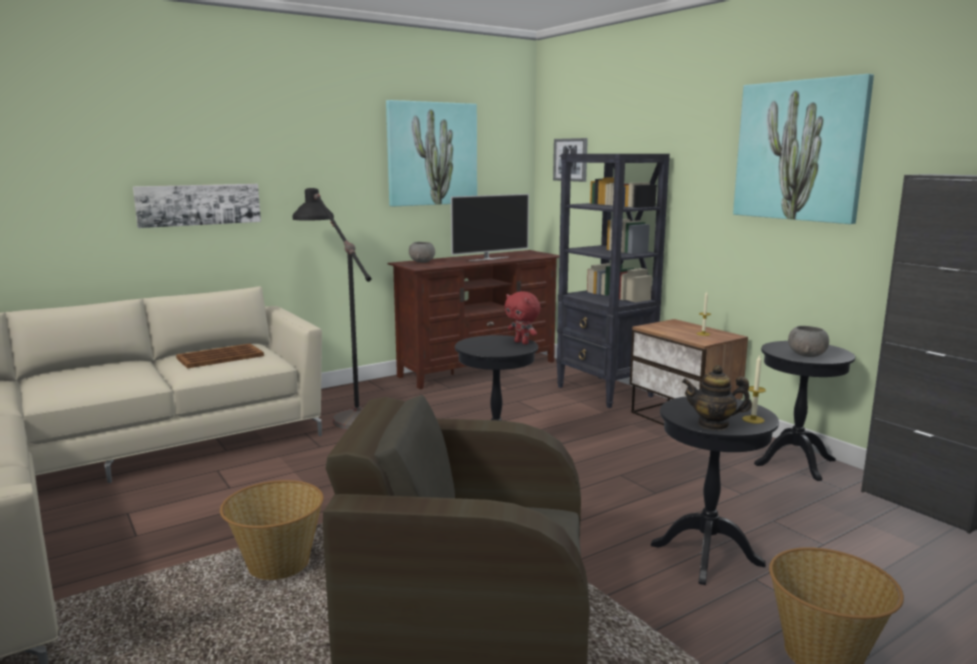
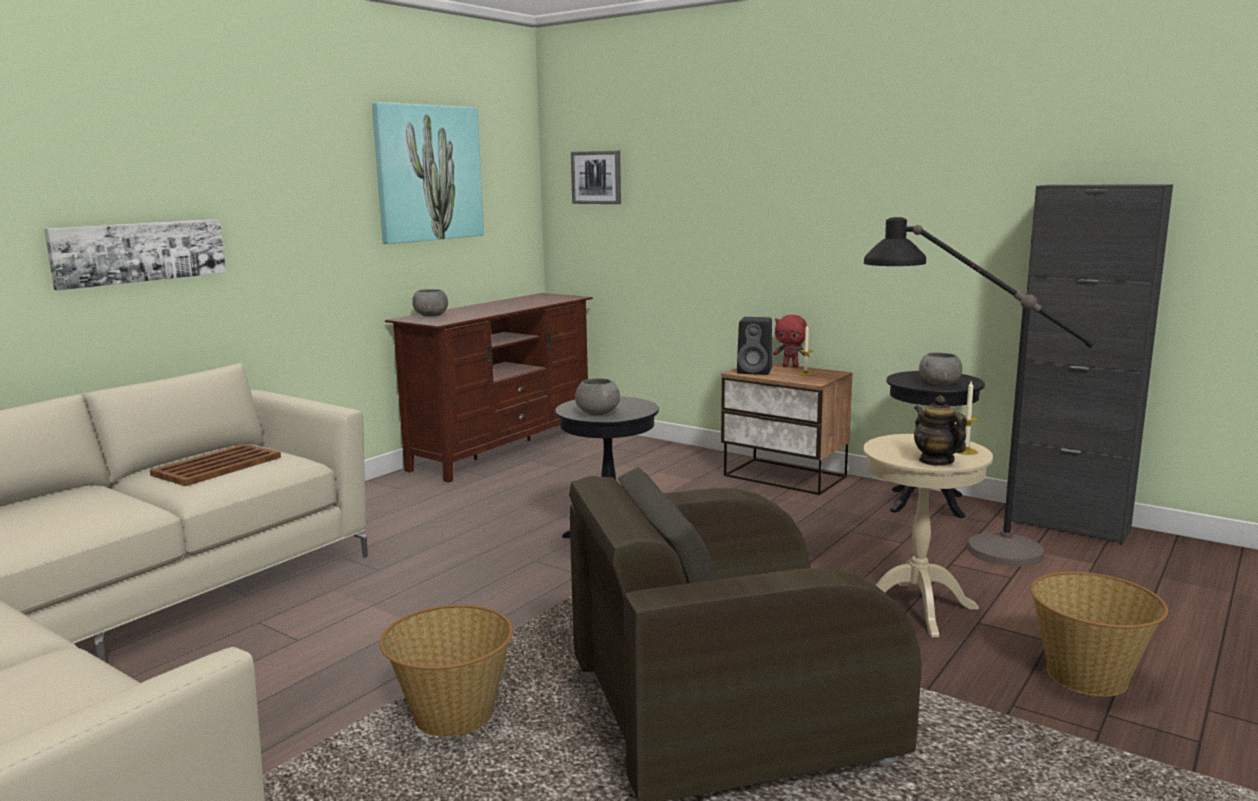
camera: 20 degrees left, 0 degrees up
black floor lamp [293,188,371,430] -> black floor lamp moved to [864,217,1096,567]
television [451,194,529,261] -> none
red plush toy [505,291,541,344] -> red plush toy moved to [773,315,809,368]
black bookcase [556,154,670,408] -> none
black side table [651,396,779,585] -> beige side table [863,434,993,638]
teapot [682,365,752,430] -> teapot turned 75 degrees clockwise [914,395,967,466]
picture [733,74,874,224] -> none
none -> grey bowl [575,378,620,415]
none -> black speaker [737,317,772,375]

